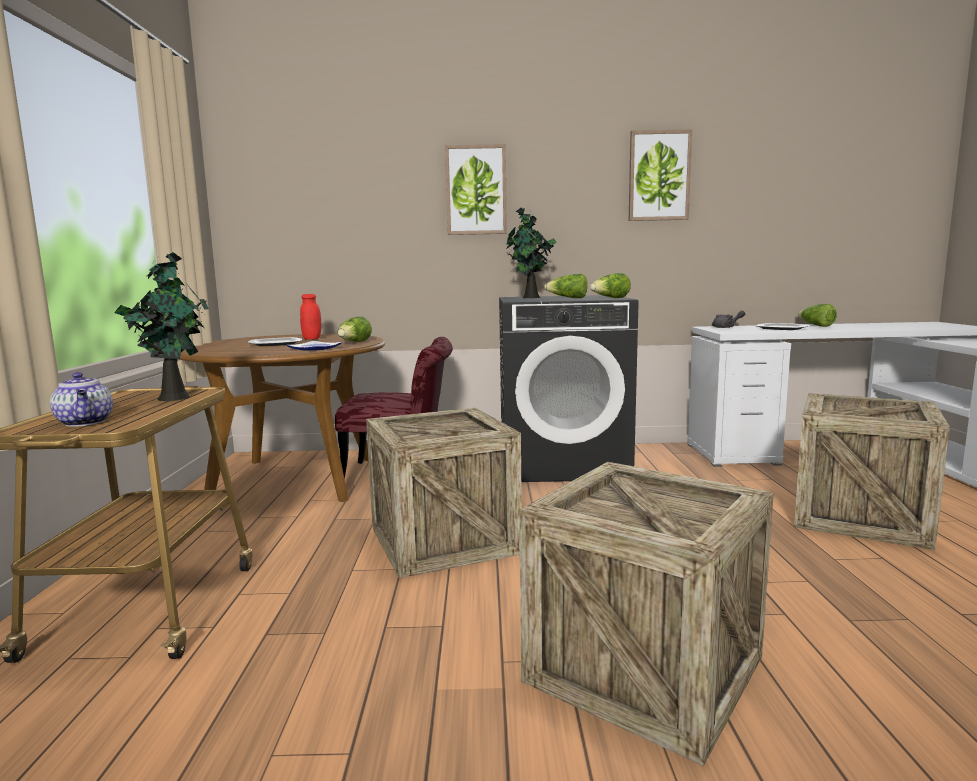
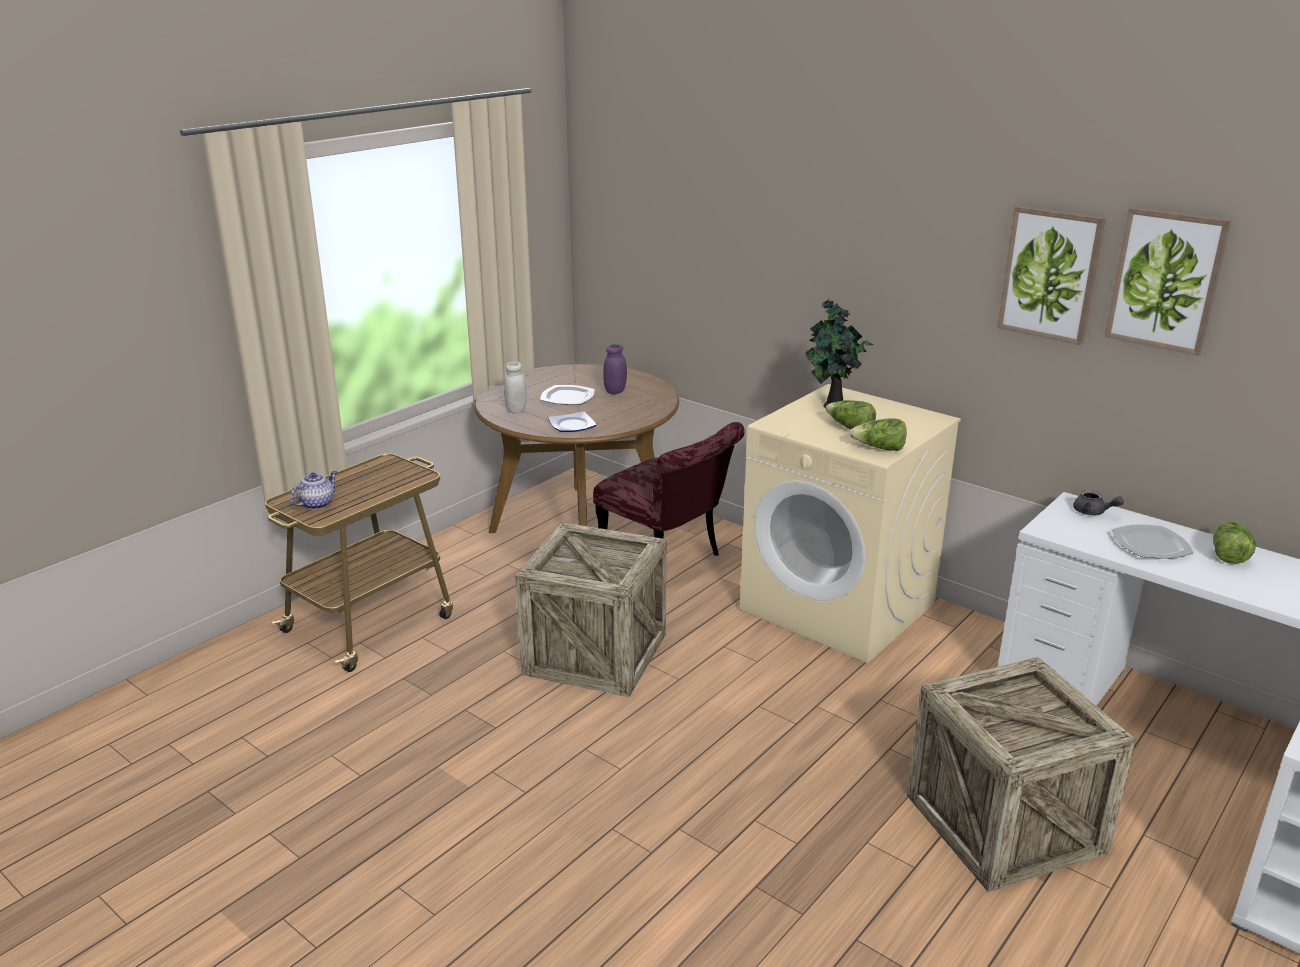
camera: 40 degrees right, 15 degrees up
teapot [50,372,113,426] -> teapot turned 150 degrees counterclockwise [290,471,337,510]
potted plant [114,252,209,401] -> none
red jar [300,294,321,340] -> purple jar [603,344,627,394]
lettuce [337,316,372,342] -> none
picture [445,144,507,235] -> picture moved to [1105,207,1231,356]
black washing machine [499,295,639,482] -> beige washing machine [740,384,961,663]
crate [519,462,774,766] -> none
none -> white jar [504,361,527,414]

